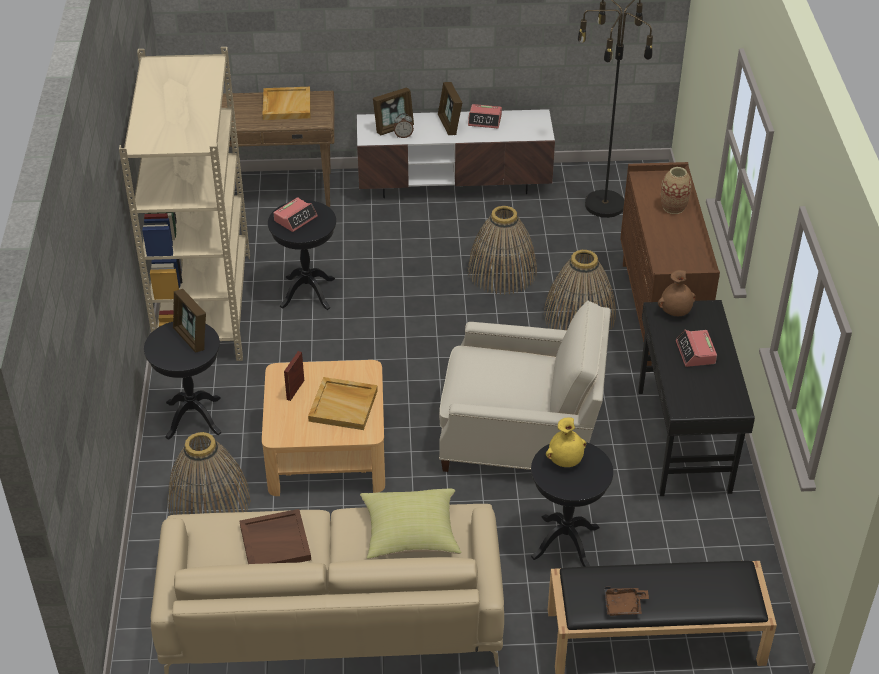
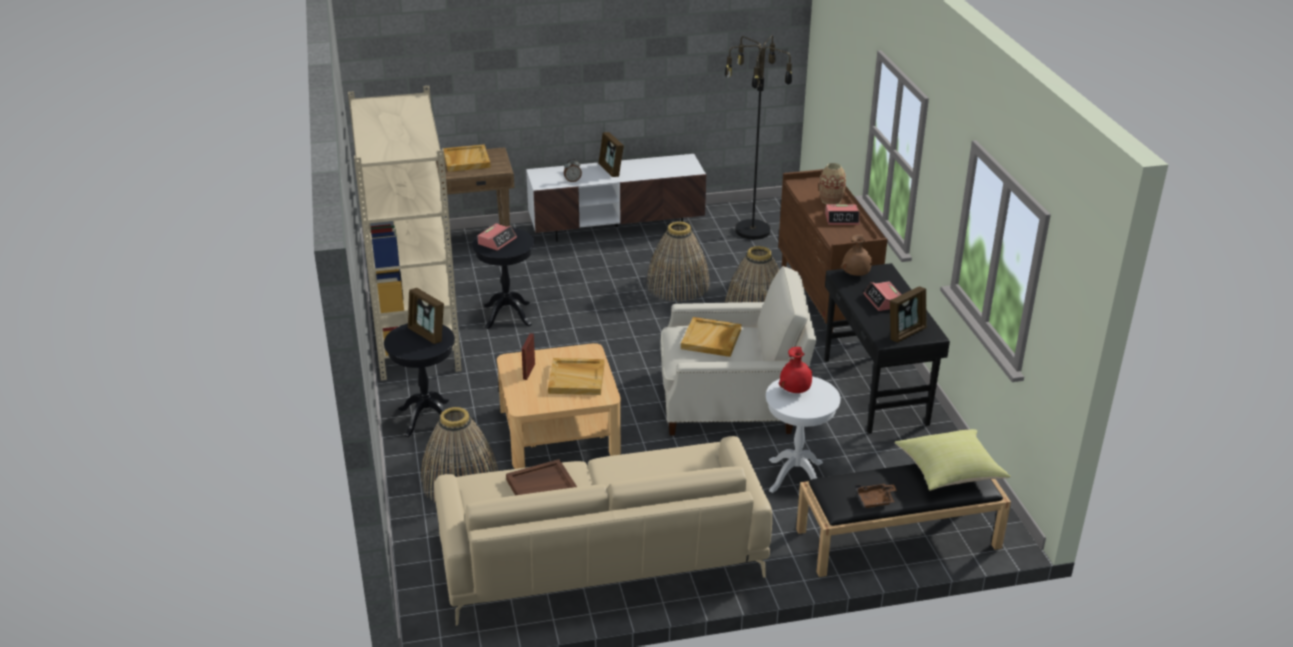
camera: 10 degrees left, 10 degrees down
yellow pillow [360,488,462,559] -> yellow pillow moved to [895,429,1011,491]
picture frame [373,87,414,135] -> picture frame moved to [890,286,927,342]
alarm clock [468,104,502,128] -> alarm clock moved to [825,205,860,225]
black side table [531,442,613,567] -> white side table [766,376,840,493]
yellow vase [546,417,586,467] -> red vase [779,347,812,393]
none -> beige tray [681,317,741,357]

